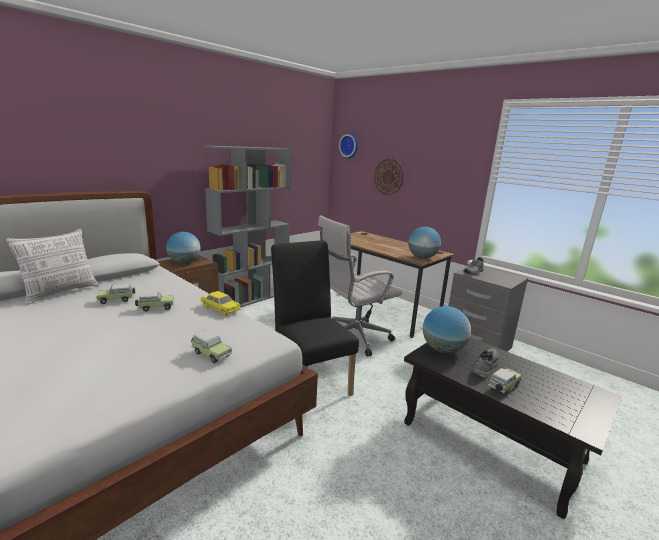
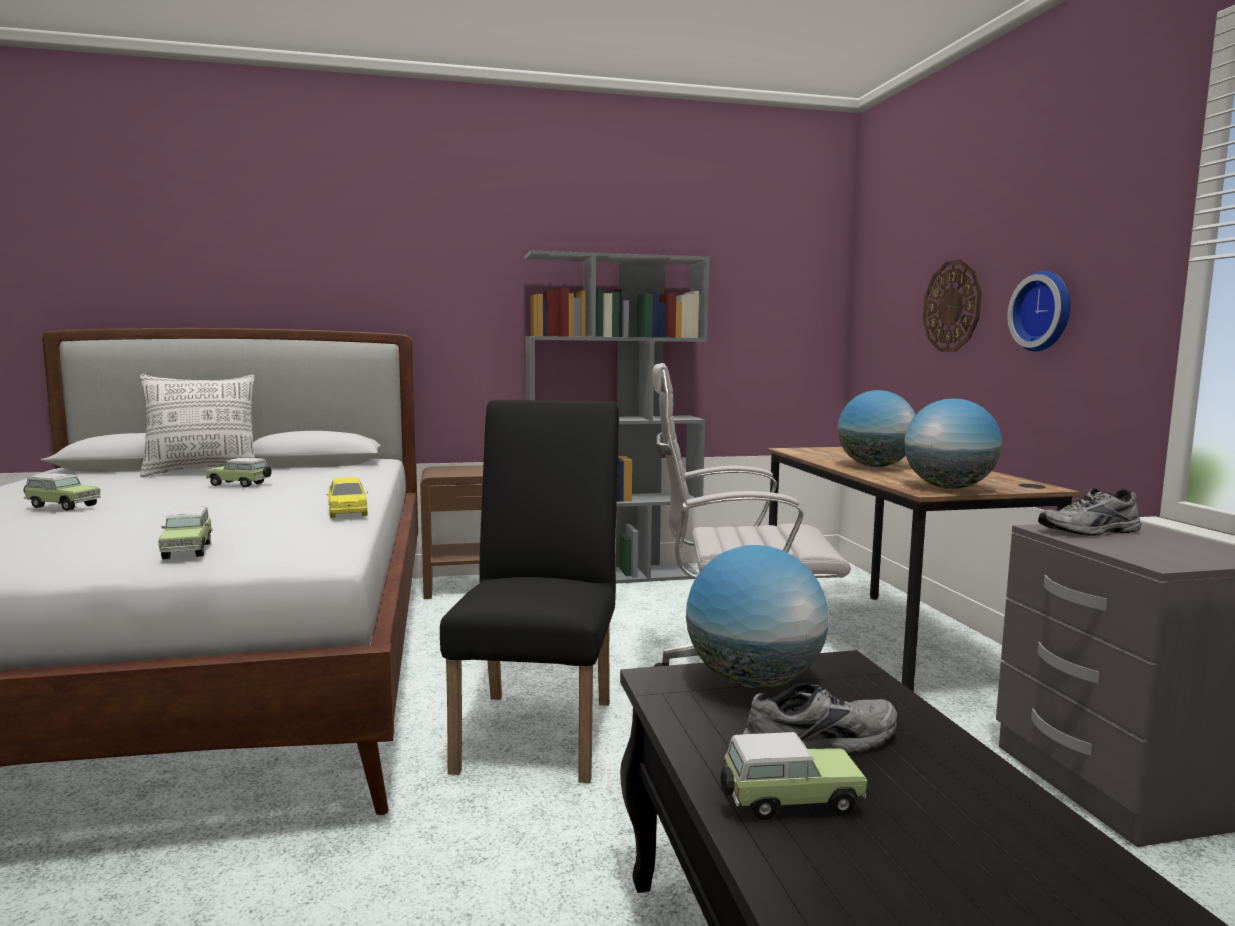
camera: 35 degrees right, 10 degrees down
toy car [135,292,174,312] -> toy car moved to [23,473,101,511]
globe [166,232,201,264] -> globe moved to [838,390,916,467]
wall clock [339,133,358,159] -> wall clock moved to [1007,270,1071,351]

